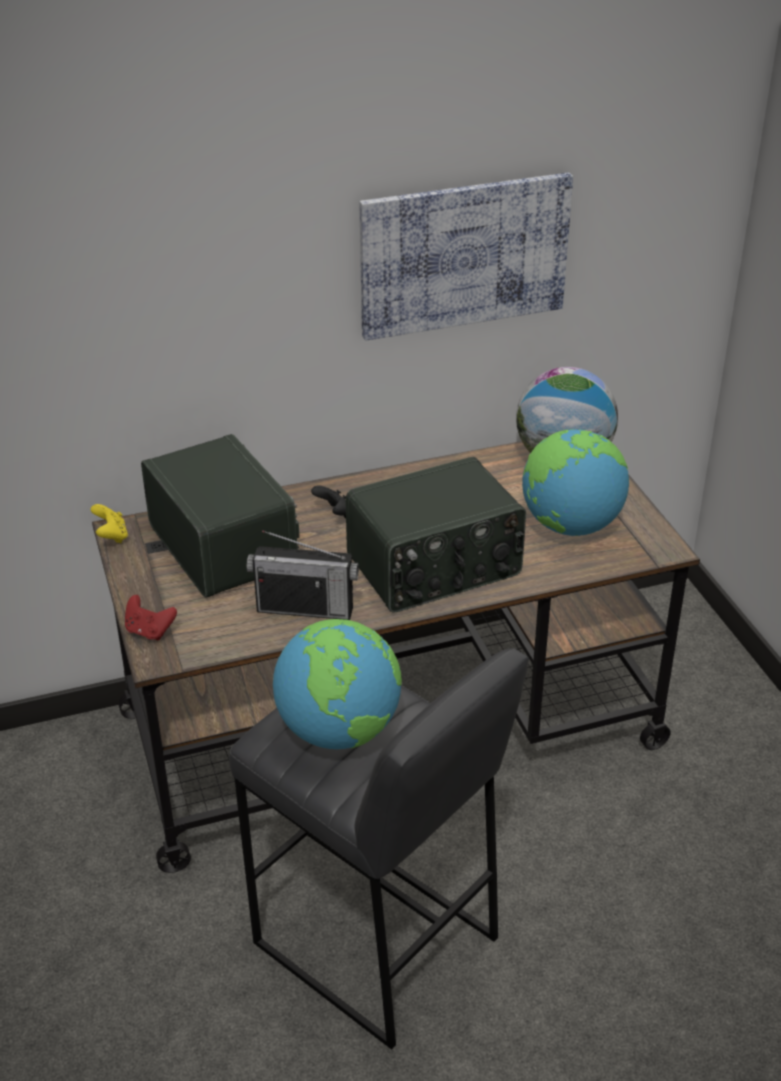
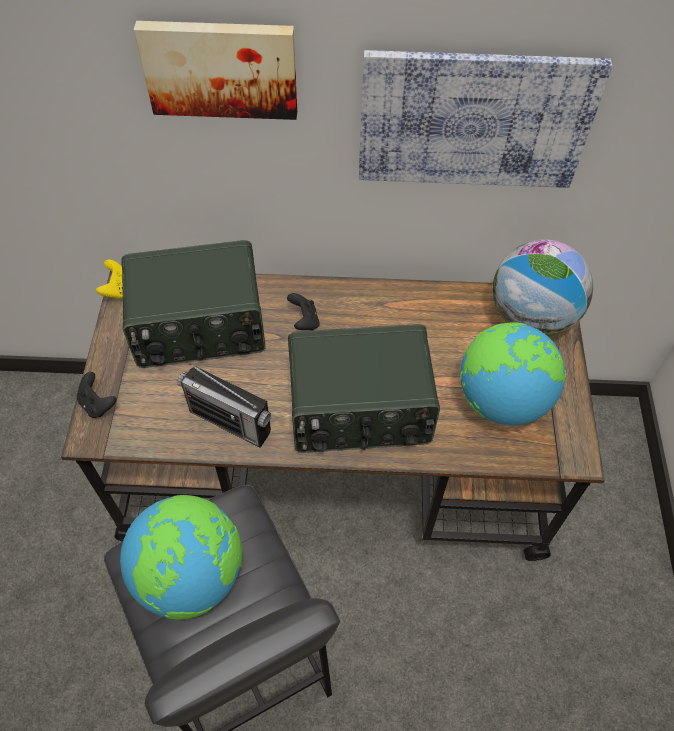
camera: 20 degrees right, 20 degrees up
red game controller [125,595,177,641] -> black game controller [77,372,116,418]
radio [141,434,300,598] -> radio turned 90 degrees clockwise [121,240,266,368]
none -> picture [134,21,297,120]

